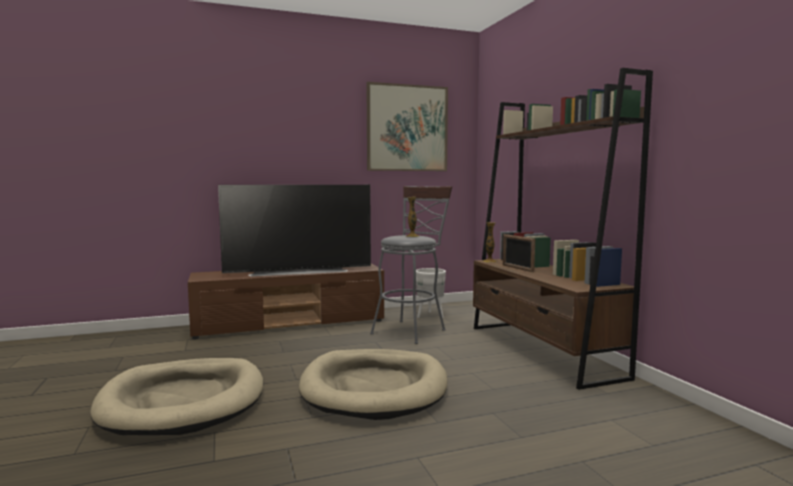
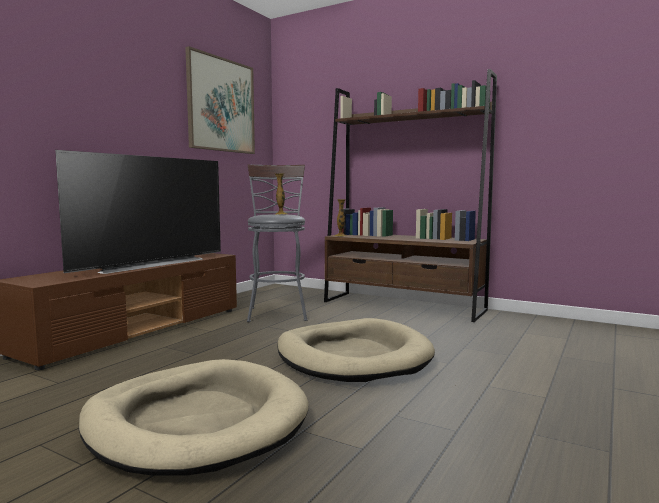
camera: 40 degrees left, 0 degrees up
white planter [416,268,446,318] -> none
picture frame [503,234,535,272] -> none

